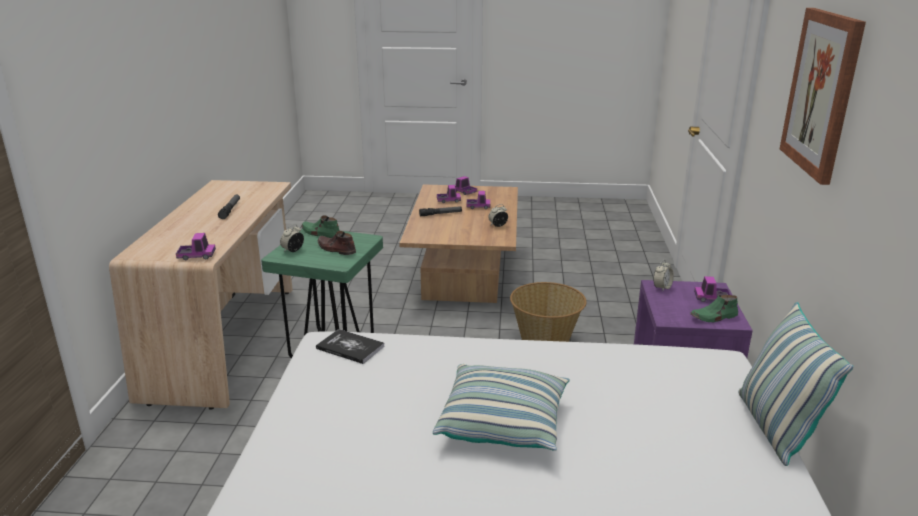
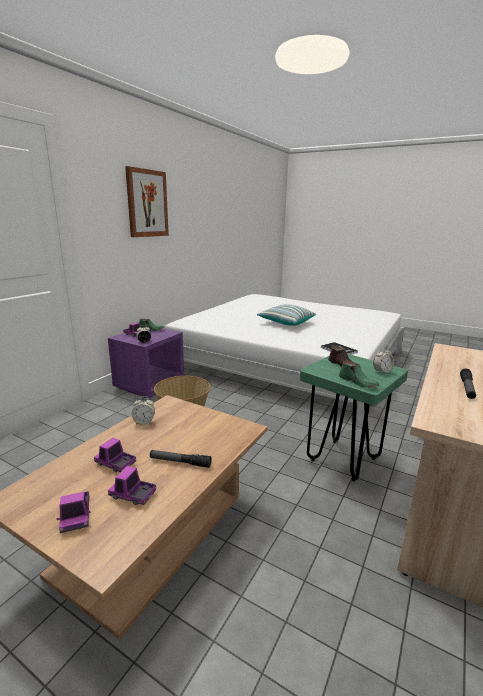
camera: 155 degrees left, 5 degrees down
toy truck [176,233,216,260] -> none
pillow [739,302,854,466] -> none

